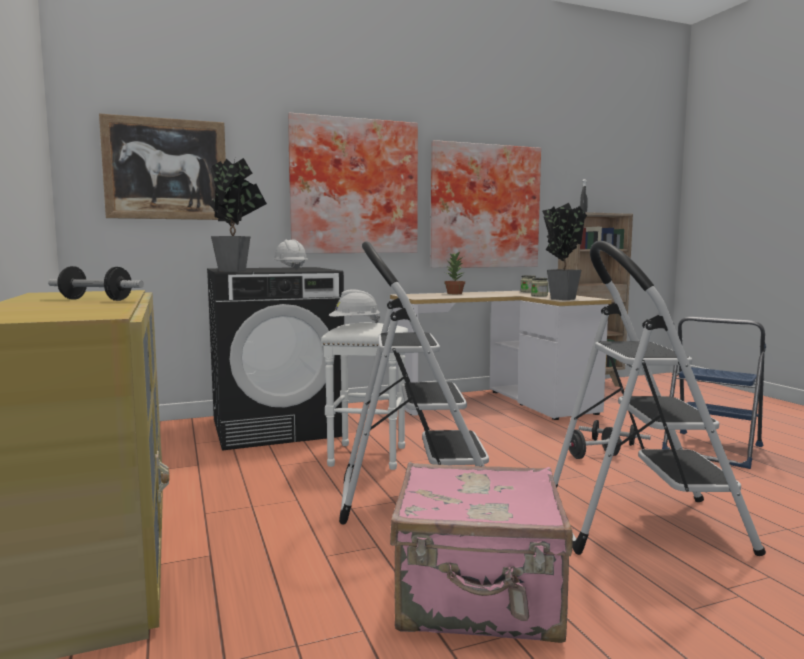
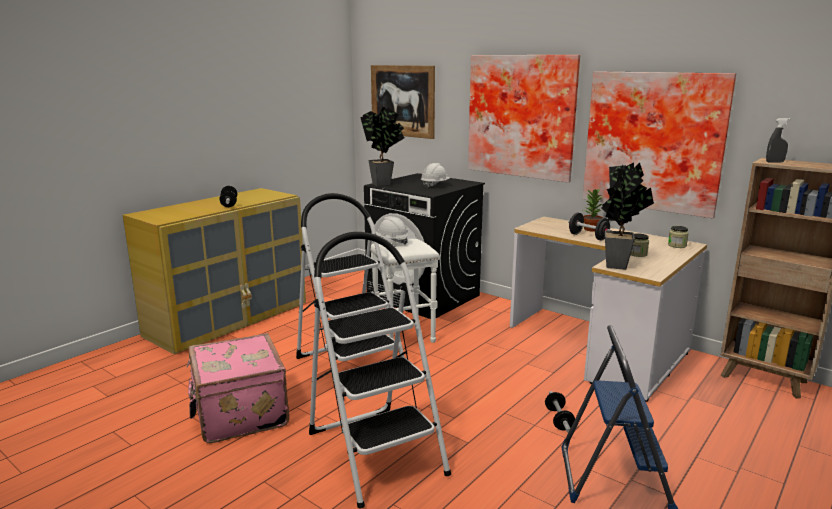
camera: 60 degrees right, 10 degrees up
black dumbbell [569,427,622,459] -> black dumbbell moved to [568,213,611,241]

